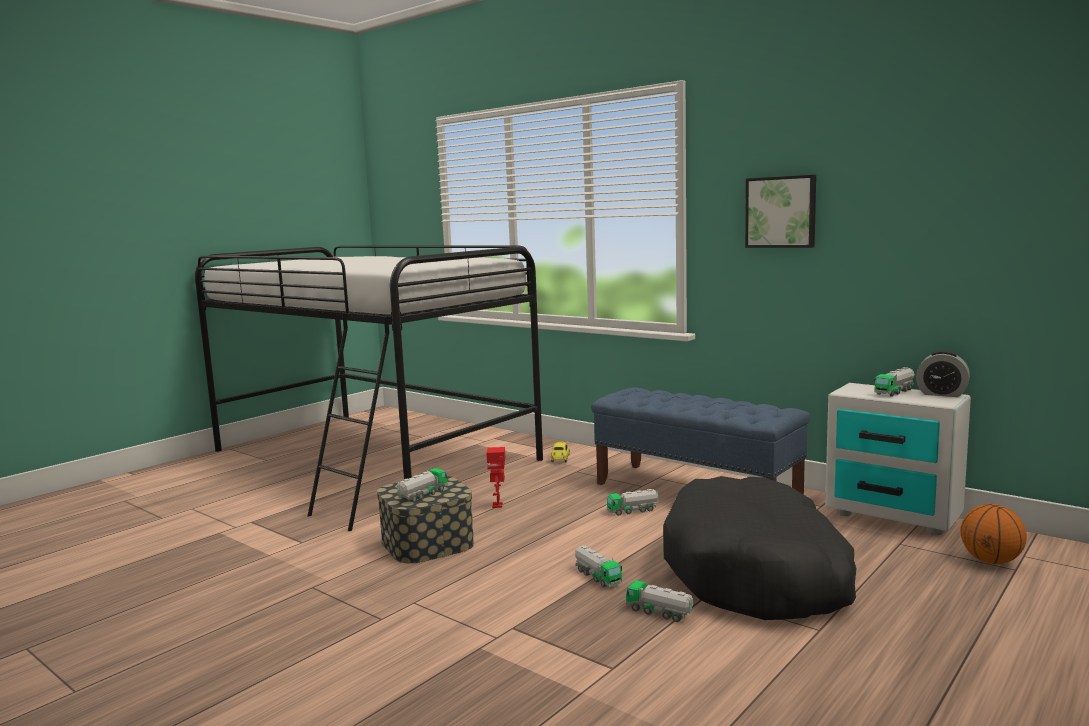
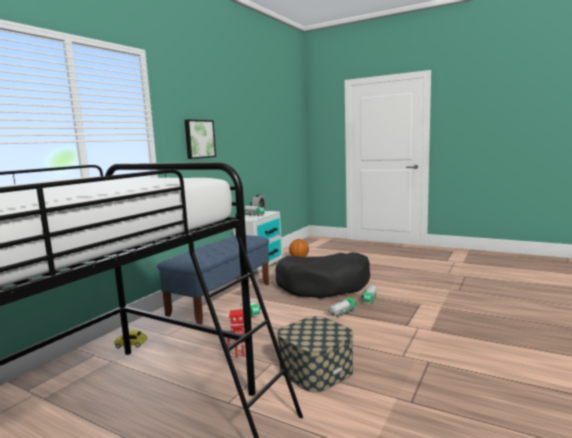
camera: 100 degrees left, 0 degrees up
toy truck [397,468,448,503] -> none

